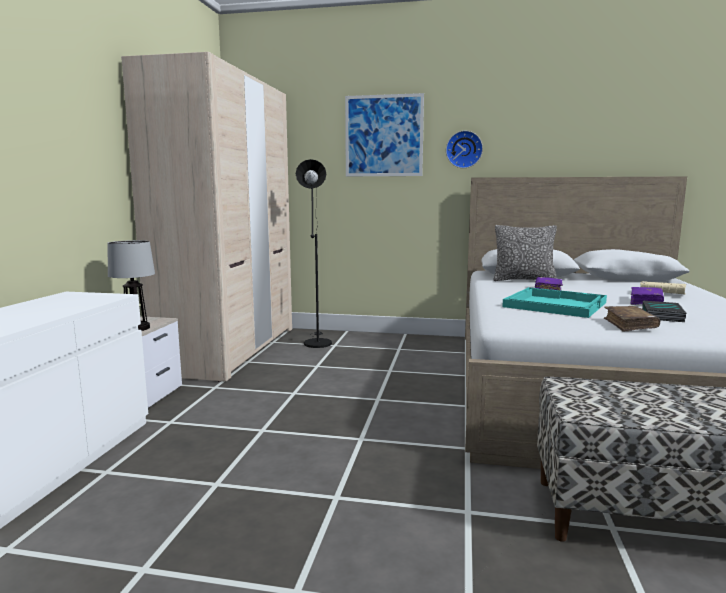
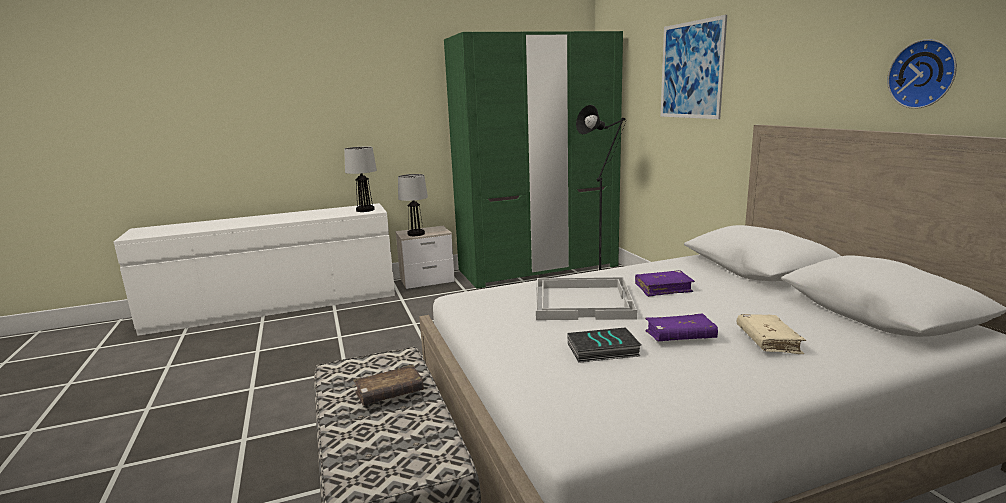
camera: 60 degrees right, 5 degrees up
beige wardrobe [121,52,292,382] -> green wardrobe [444,31,623,289]
wall clock [446,131,483,168] -> wall clock moved to [887,39,957,109]
pillow [493,225,557,281] -> none
turquoise tray [502,287,607,318] -> white tray [536,277,637,320]
brown book [604,306,660,331] -> brown book moved to [353,365,424,406]
none -> table lamp [344,147,377,212]

